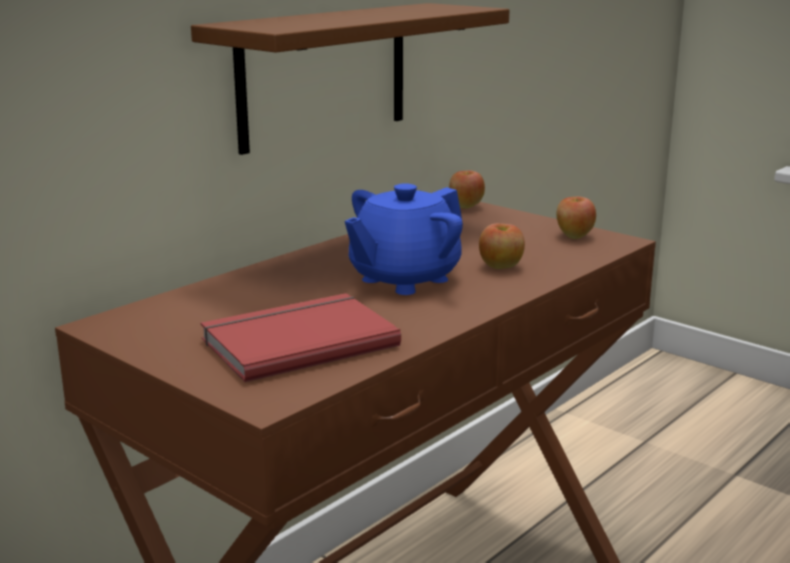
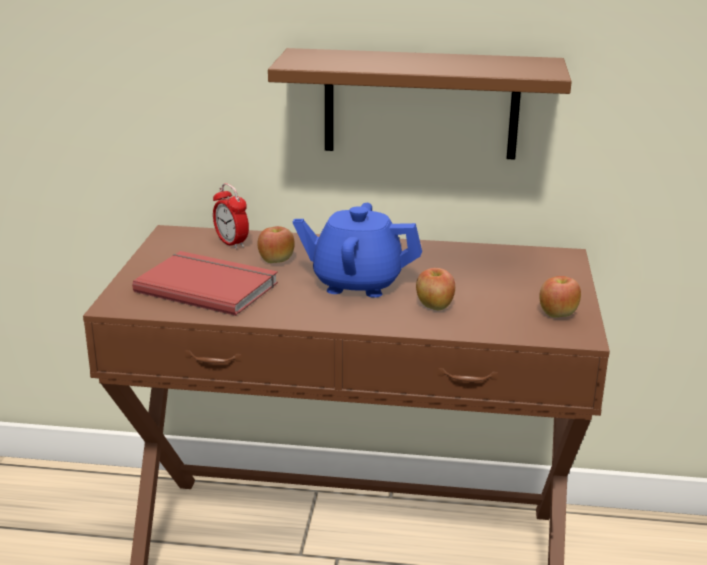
camera: 55 degrees right, 5 degrees up
apple [449,171,485,209] -> apple moved to [257,226,295,263]
none -> alarm clock [213,183,249,249]

